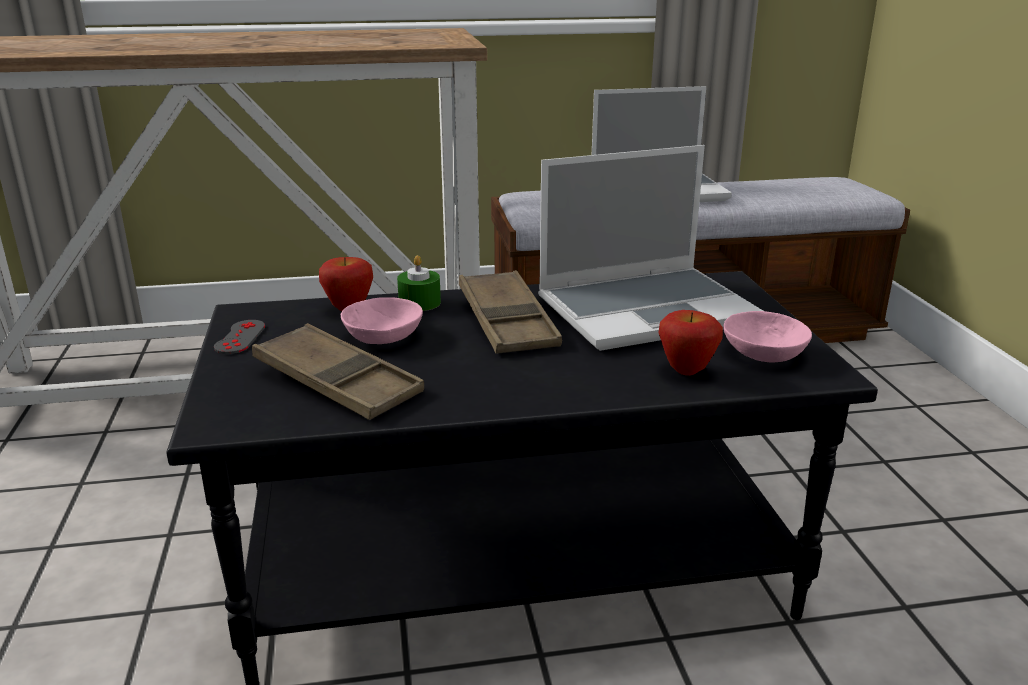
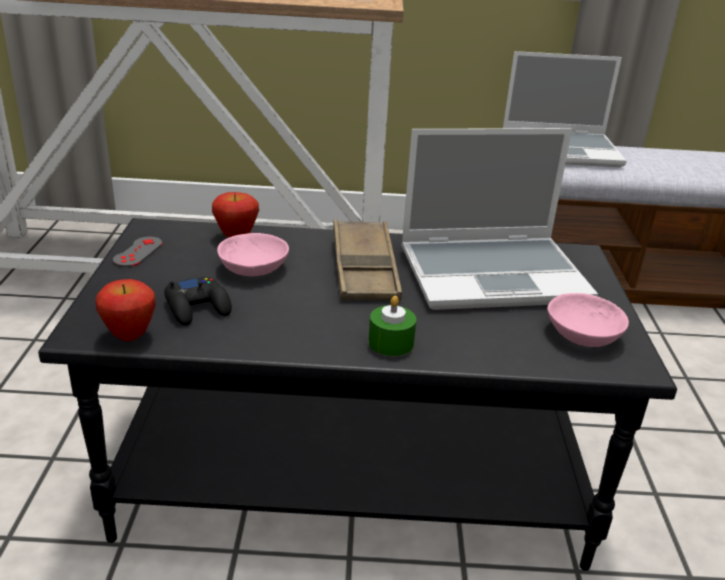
camera: 10 degrees right, 5 degrees up
brown tray [252,323,424,420] -> black game controller [164,276,232,325]
green candle [397,255,441,311] -> green candle moved to [368,296,417,356]
apple [658,310,723,376] -> apple moved to [95,279,156,342]

